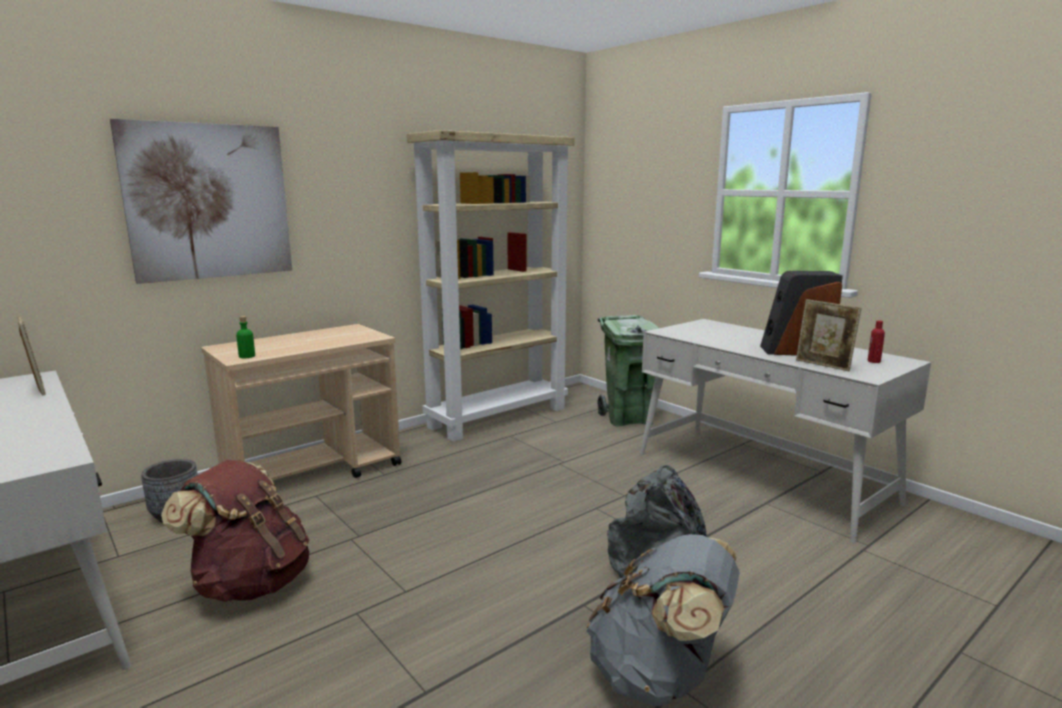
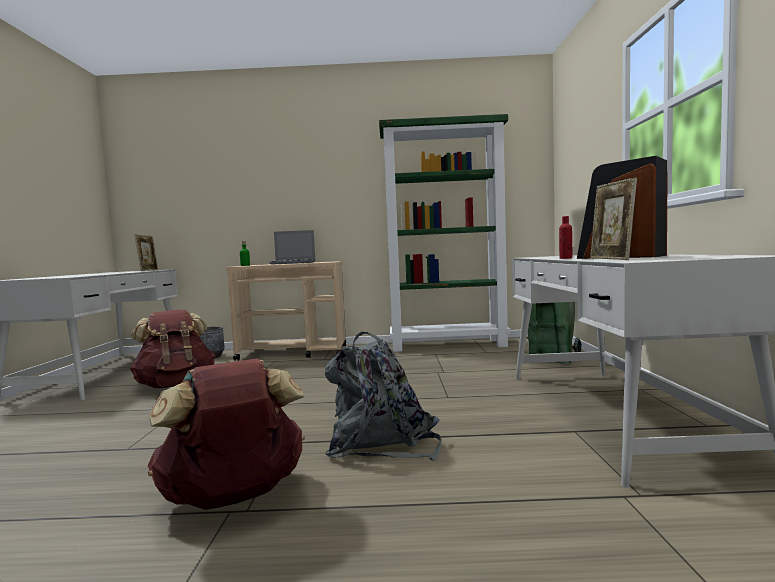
camera: 40 degrees right, 10 degrees down
picture [110,119,292,284] -> none
beige bookcase [407,130,575,442] -> green bookcase [379,114,510,352]
grey backpack [586,534,740,706] -> brown backpack [148,358,305,510]
red bottle [868,320,885,363] -> red bottle moved to [559,216,572,259]
none -> laptop [269,230,315,265]

